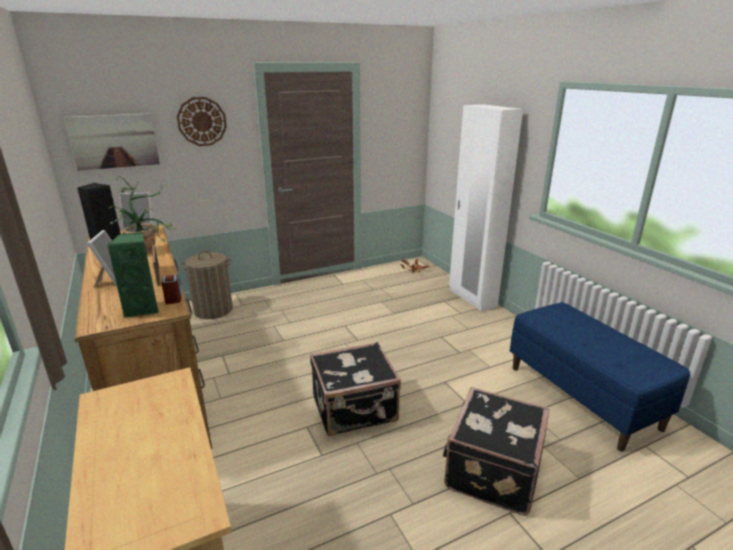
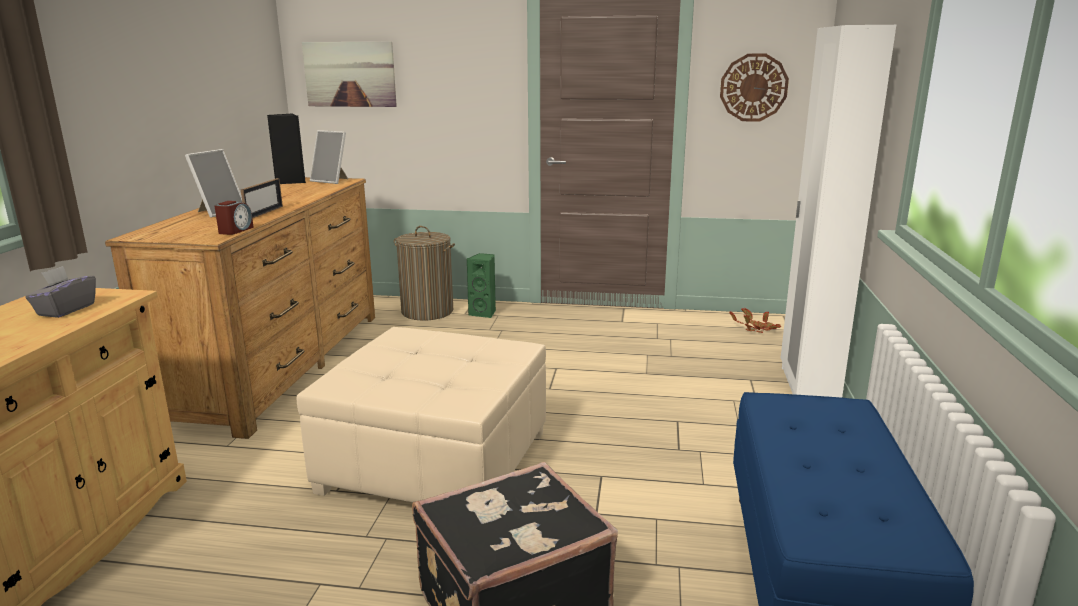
camera: 35 degrees right, 5 degrees down
green speaker [107,232,159,318] -> green speaker moved to [466,253,496,318]
potted plant [108,176,175,254] -> none
wall clock [177,97,227,146] -> wall clock moved to [720,54,789,122]
black suitcase [310,342,401,436] -> beige ottoman [297,327,546,502]
none -> grey tissue box [25,266,96,318]

